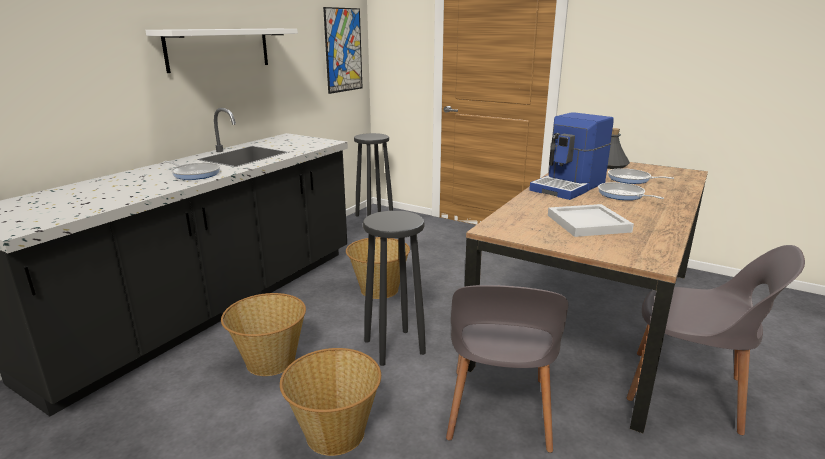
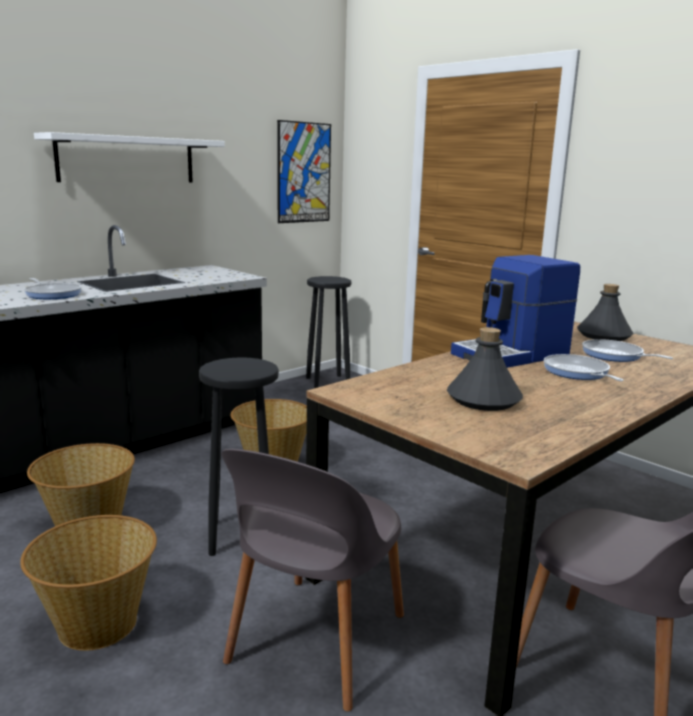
camera: 15 degrees right, 5 degrees down
white tray [548,204,634,237] -> grey bottle [447,327,523,411]

